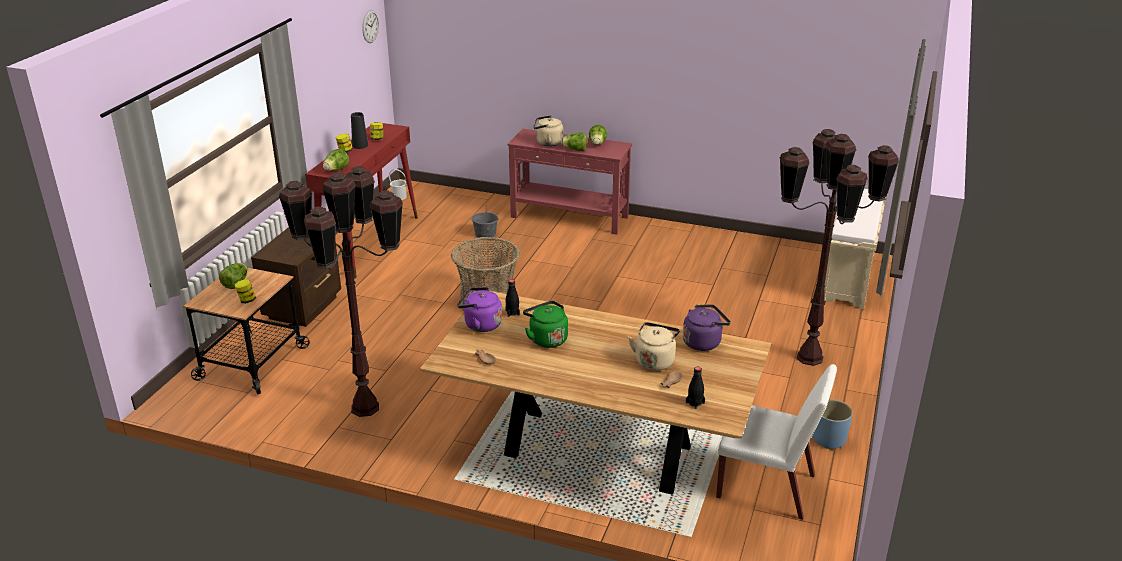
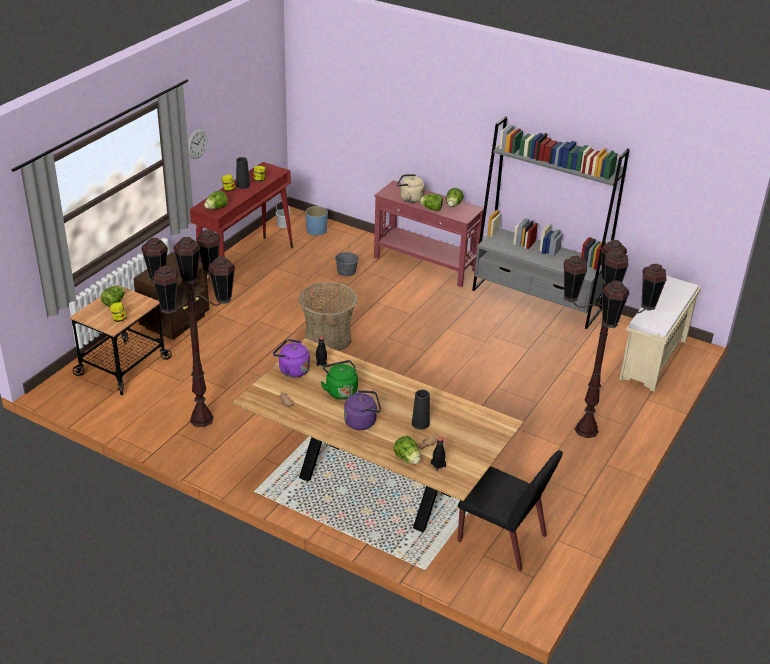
camera: 10 degrees right, 5 degrees up
wall clock [362,10,379,43] -> wall clock moved to [188,129,207,159]
beige kettle [628,322,680,371] -> black vase [412,390,430,430]
purple kettle [683,305,731,351] -> purple kettle moved to [344,390,381,430]
white chair [716,364,837,520] -> black chair [457,450,563,571]
blue planter [813,399,853,450] -> blue planter moved to [305,206,328,236]
none -> lettuce [394,436,421,464]
none -> grey bookcase [472,116,630,329]

